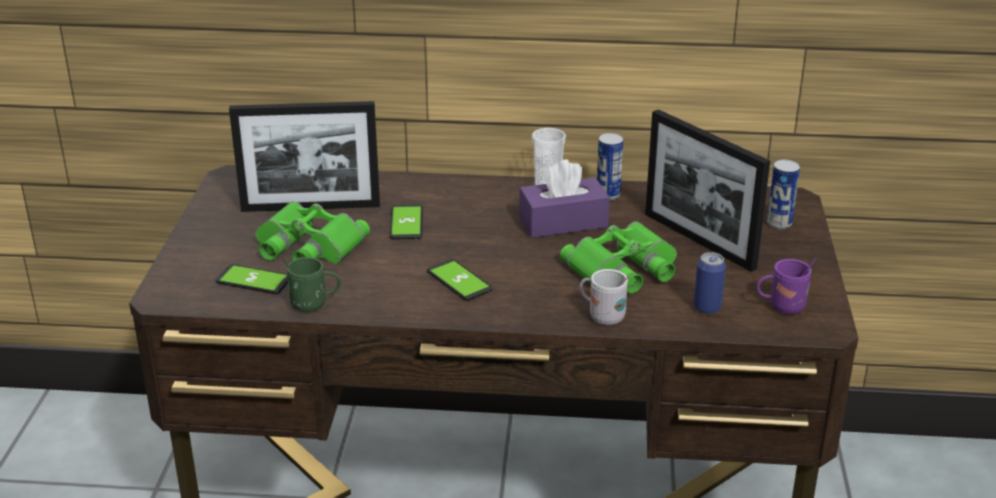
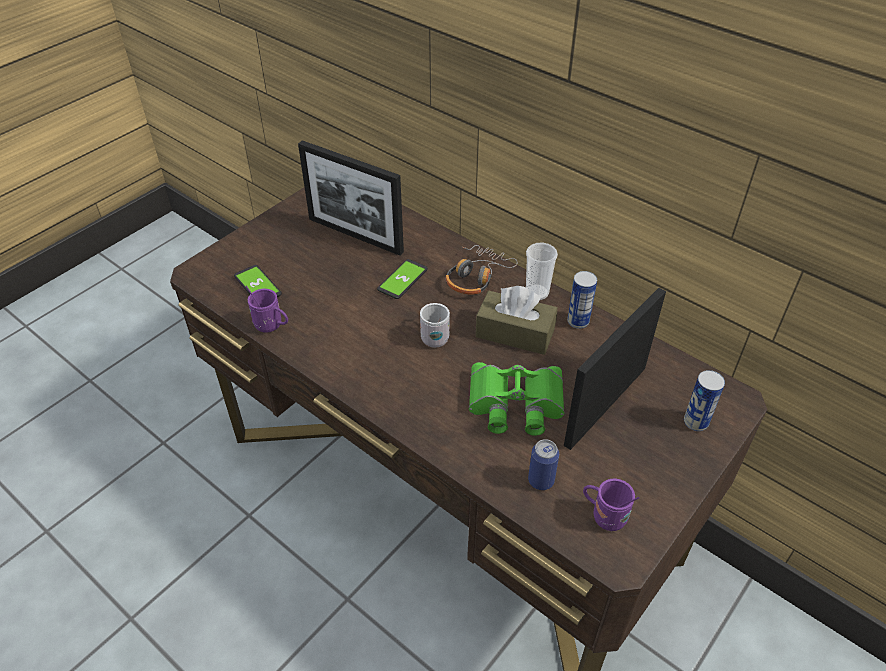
camera: 35 degrees right, 15 degrees up
green binoculars [255,201,370,264] -> none
green mug [282,257,341,312] -> purple mug [246,286,288,333]
phone [427,259,493,301] -> none
purple tissue box [519,159,610,238] -> brown tissue box [476,286,558,355]
white mug [580,269,630,325] -> white mug moved to [420,303,450,348]
picture frame [645,109,770,272] -> picture frame turned 45 degrees clockwise [564,288,666,450]
none -> headphones [446,245,517,295]

